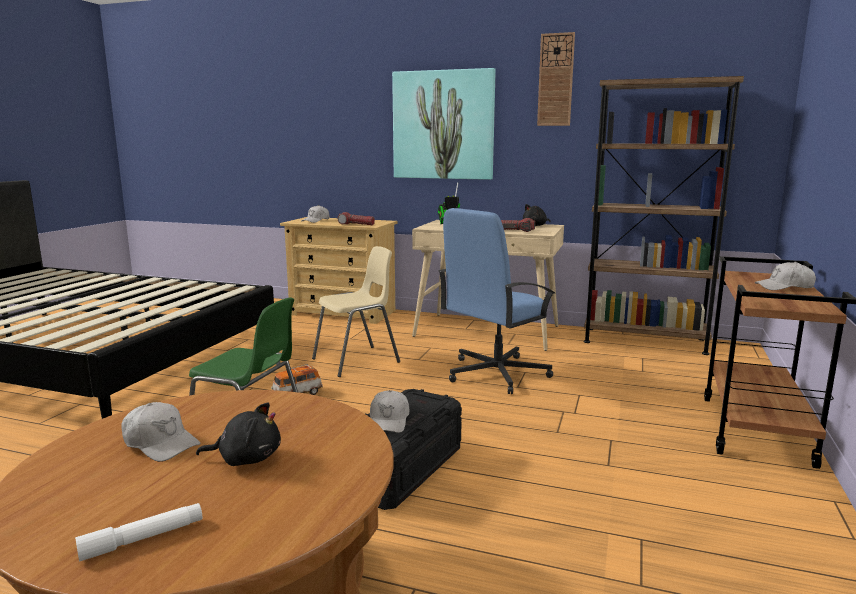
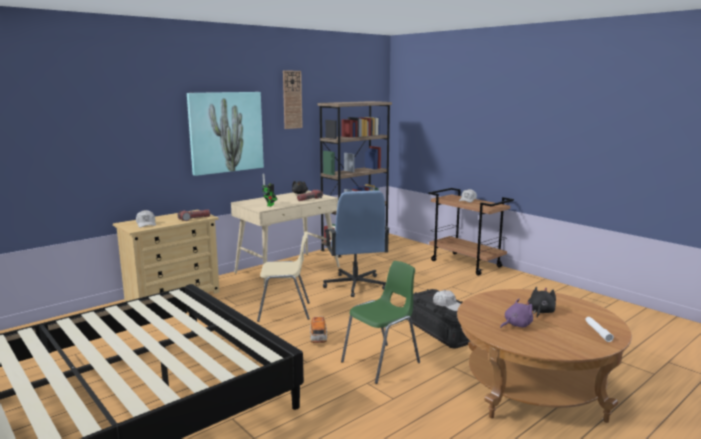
camera: 60 degrees left, 0 degrees up
white cap [121,402,200,462] -> purple plush toy [500,299,533,328]
beige chair [312,246,400,377] -> beige chair turned 90 degrees clockwise [257,231,310,322]

